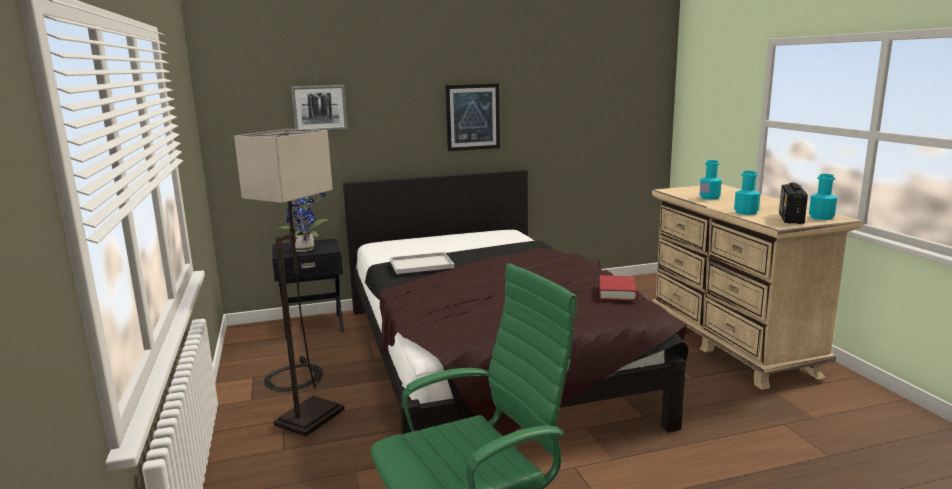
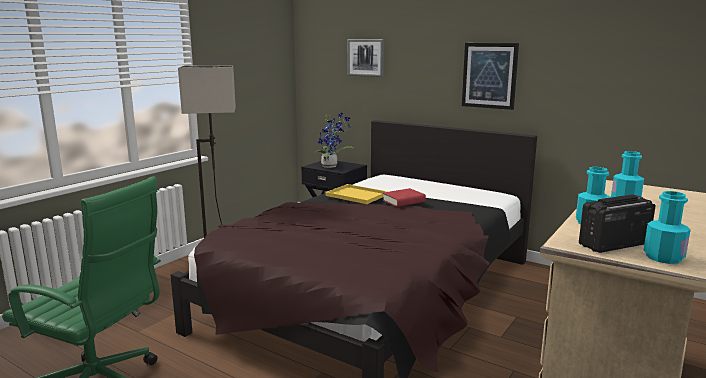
camera: 50 degrees right, 0 degrees up
white tray [390,252,454,274] -> yellow tray [326,184,388,204]
red book [599,275,637,301] -> red book moved to [382,188,426,207]

